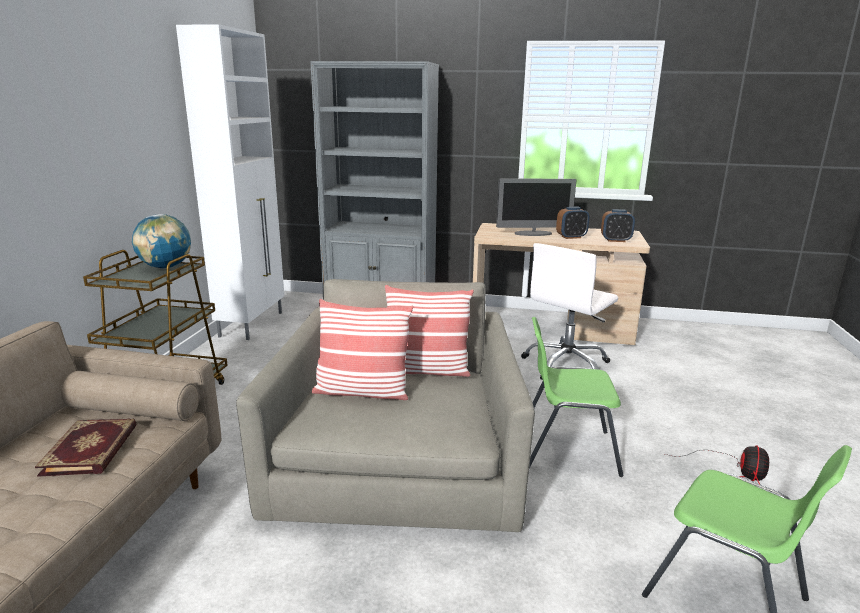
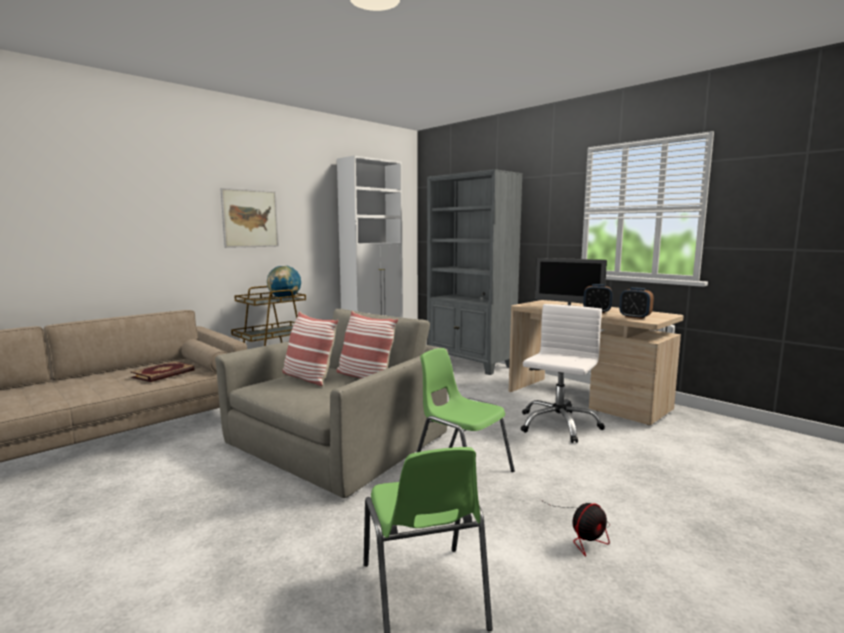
camera: 35 degrees right, 10 degrees down
white office chair [521,243,618,380] -> white office chair turned 135 degrees clockwise [521,304,605,443]
none -> picture [220,188,279,248]

